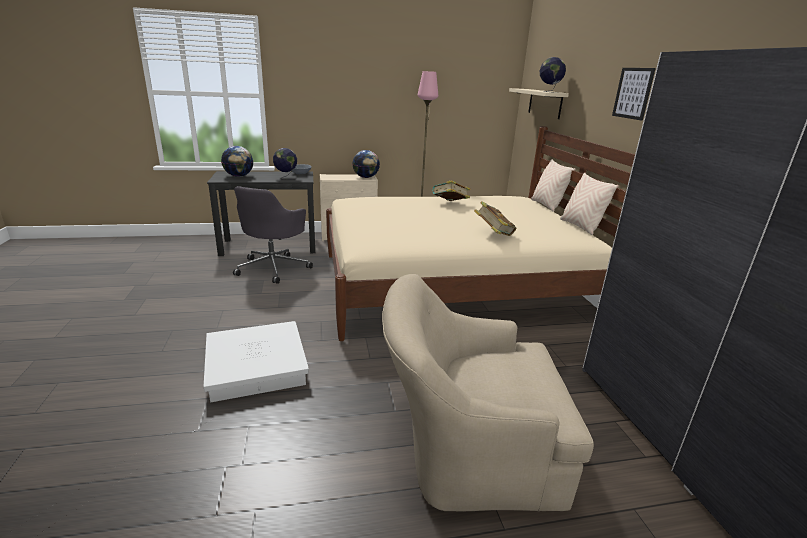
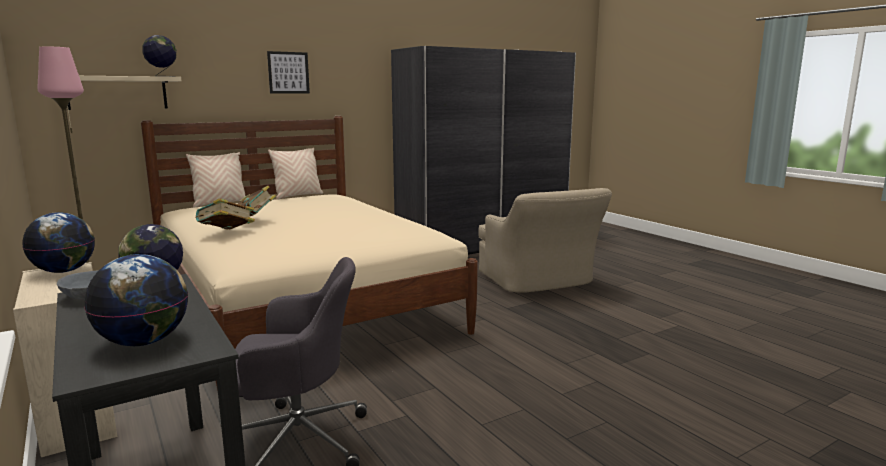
camera: 110 degrees left, 10 degrees down
white storage box [204,321,309,402] -> none
book [474,201,516,236] -> book moved to [195,198,255,230]

